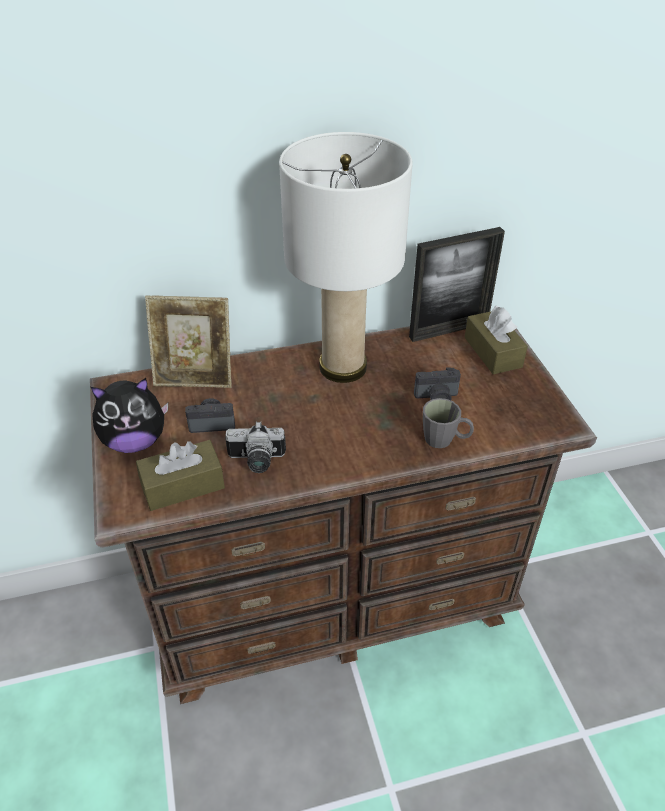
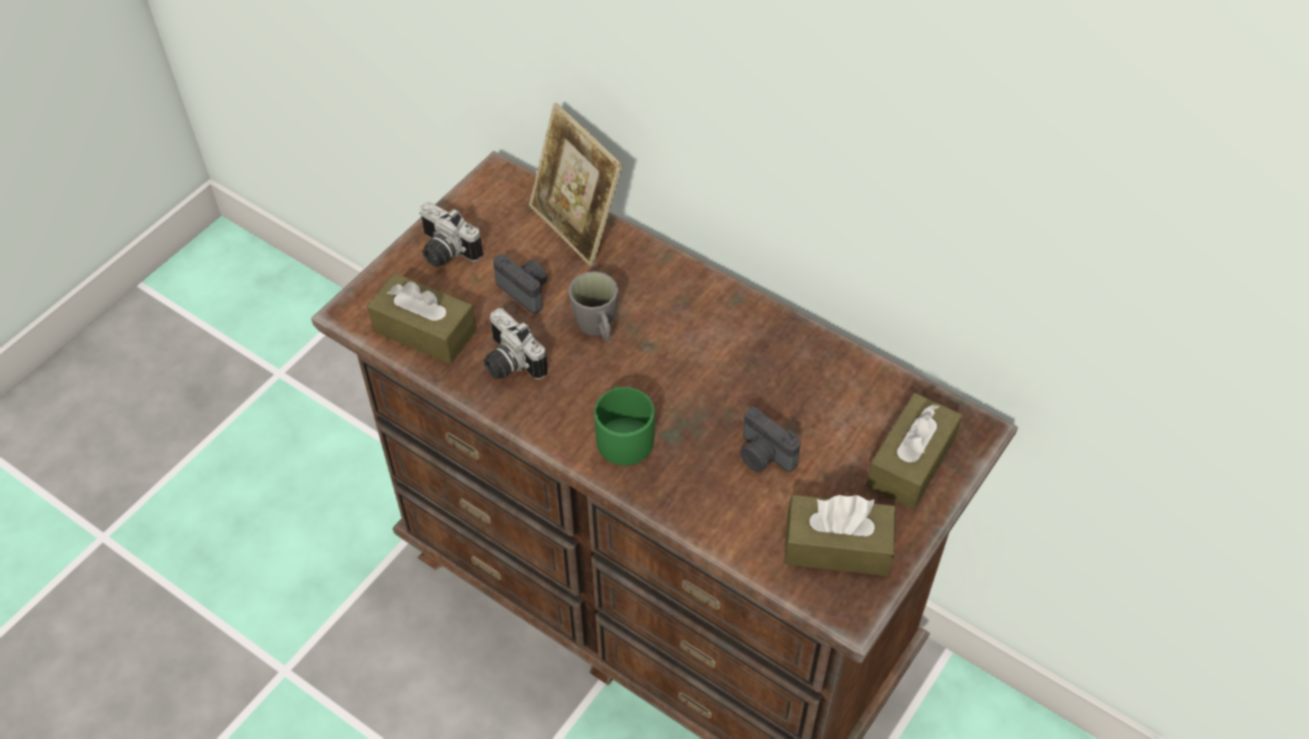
camera: 50 degrees right, 10 degrees up
plush toy [91,378,168,453] -> camera [419,202,483,267]
white table lamp [279,132,412,383] -> none
picture frame [409,227,505,342] -> none
grey mug [423,398,474,448] -> grey mug moved to [568,271,618,340]
none -> green mug [594,386,655,465]
none -> brown tissue box [784,495,896,576]

